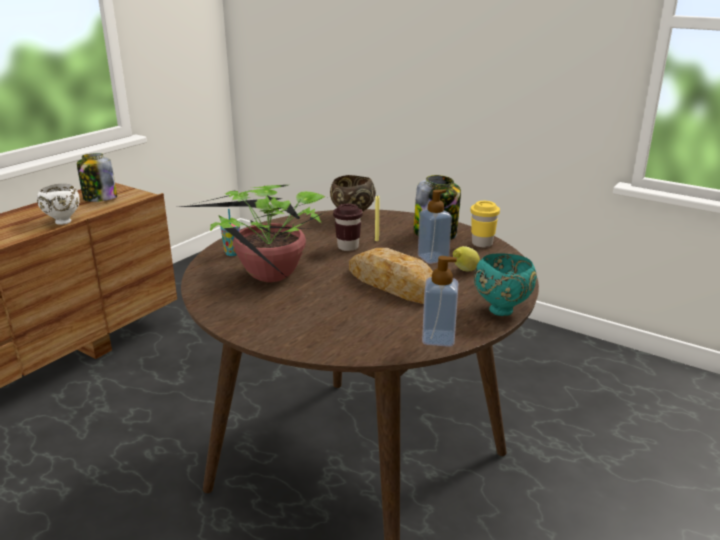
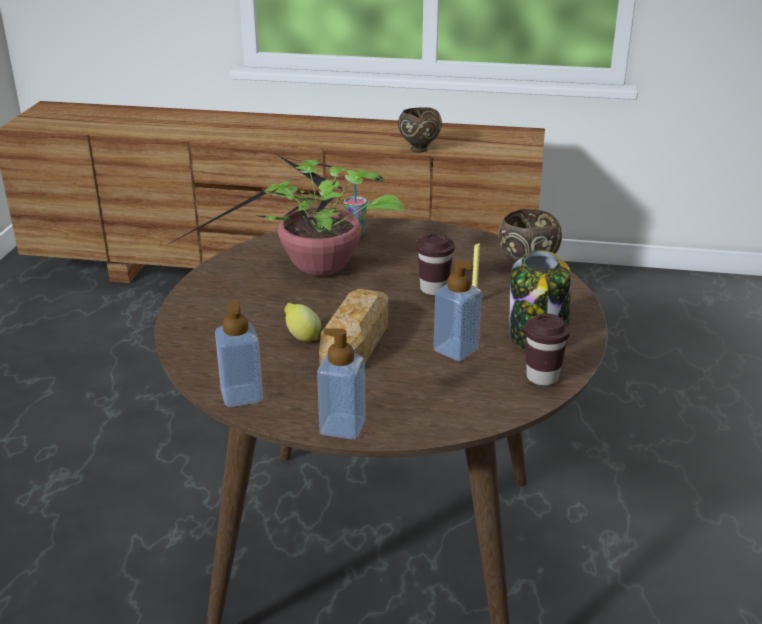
camera: 65 degrees right, 5 degrees up
white bowl [37,184,80,225] -> brown bowl [398,107,442,153]
jar [77,153,117,202] -> none
lemon [453,246,480,271] -> lemon moved to [284,303,321,342]
yellow cup [470,201,500,248] -> brown cup [524,313,570,386]
turquoise bowl [474,253,537,316] -> soap dispenser [317,328,366,440]

